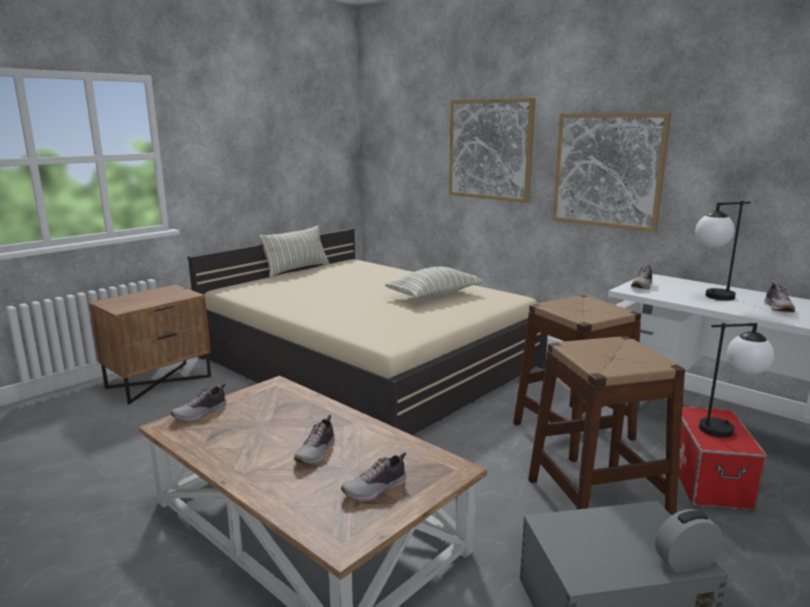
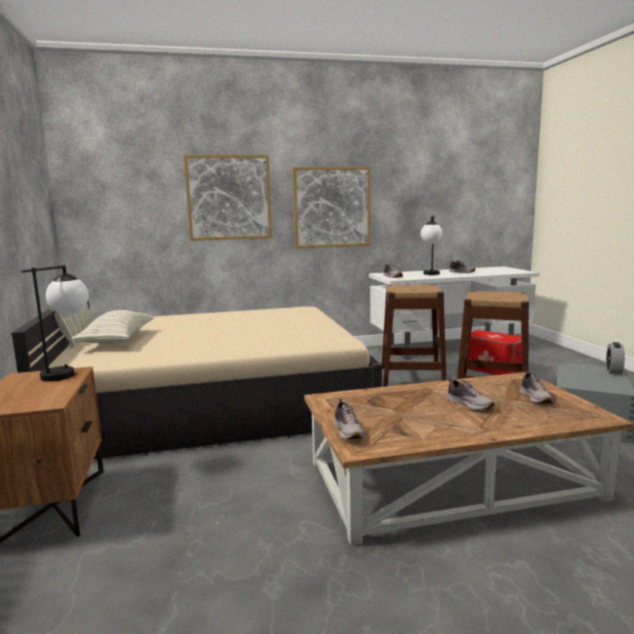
camera: 55 degrees left, 5 degrees down
pillow [385,267,483,299] -> pillow moved to [71,310,154,344]
table lamp [699,323,774,438] -> table lamp moved to [21,265,89,381]

